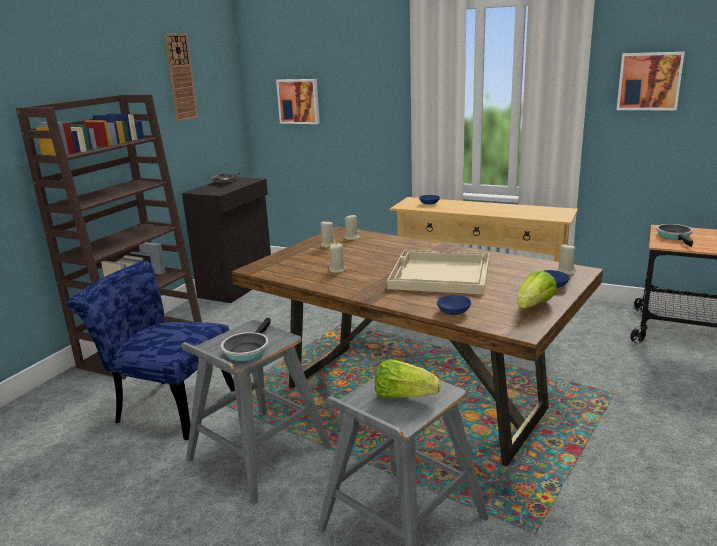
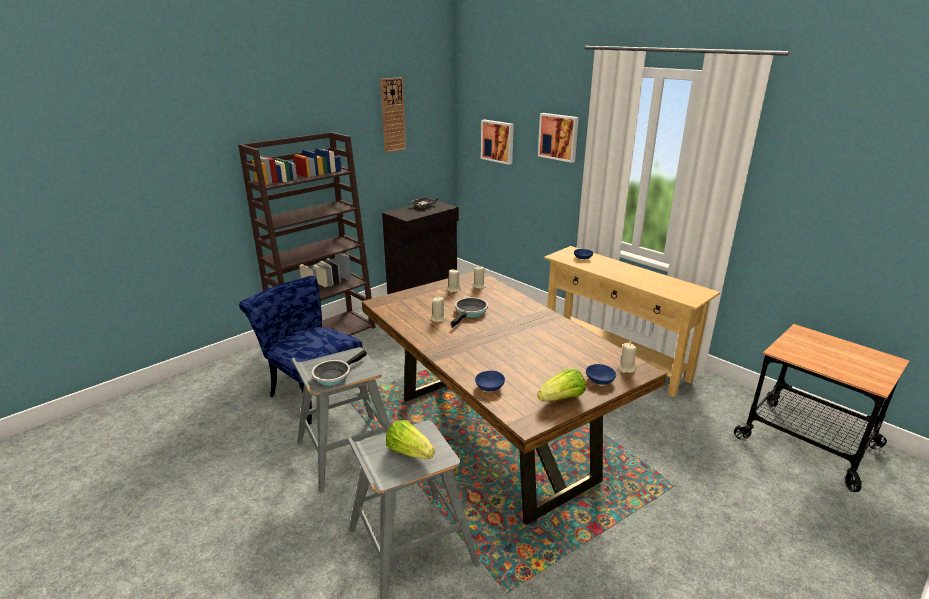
camera: 20 degrees right, 5 degrees up
beige tray [387,250,490,294] -> none
picture [617,52,685,111] -> picture moved to [538,113,579,163]
frying pan [656,224,693,247] -> frying pan moved to [451,297,488,328]

